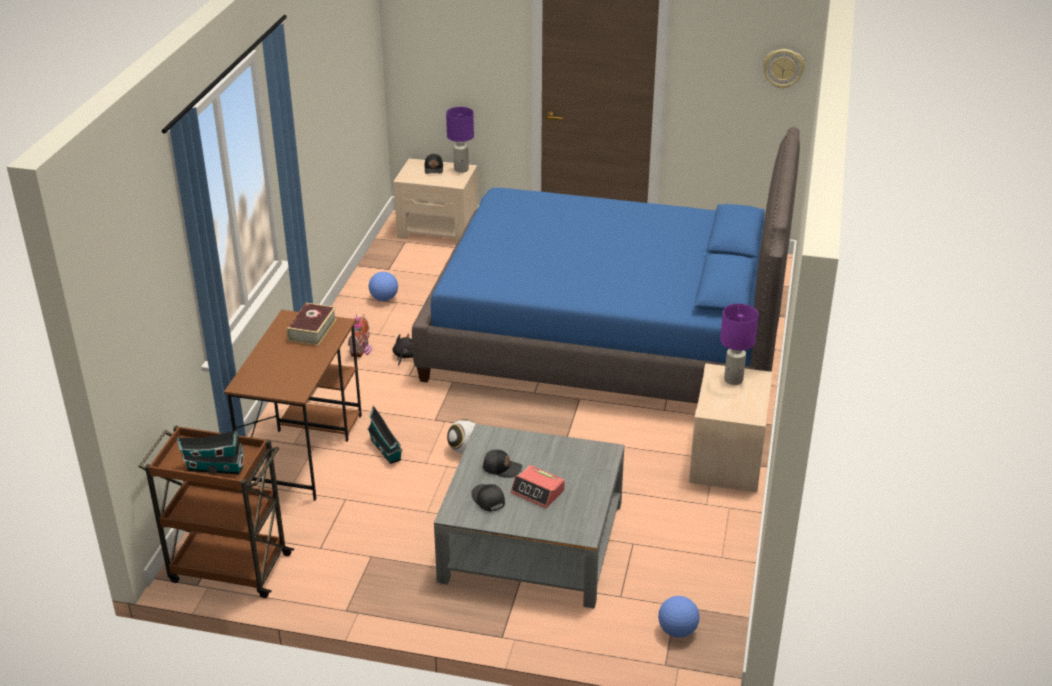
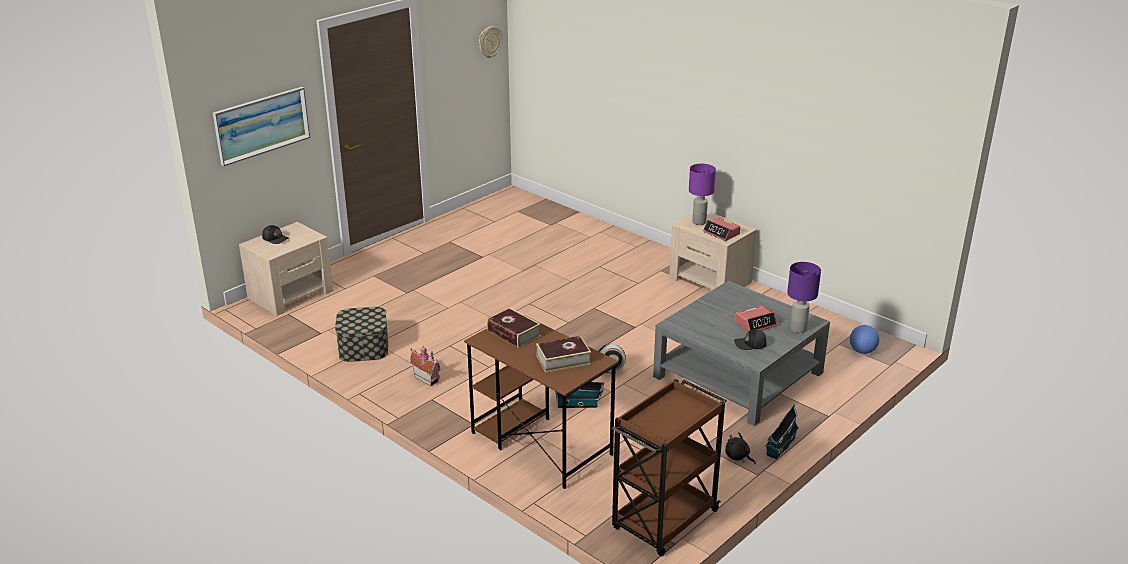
camera: 60 degrees left, 5 degrees down
toy house [177,430,244,474] -> toy house moved to [765,405,799,459]
football [369,272,398,301] -> storage box [335,307,388,362]
black plush toy [392,333,413,365] -> black plush toy moved to [725,432,756,464]
blue bed [412,127,800,404] -> none
purple table lamp [446,107,474,173] -> purple table lamp moved to [787,262,821,333]
black cap [483,449,522,478] -> none
none -> picture [213,87,310,166]
none -> book [536,336,591,373]
none -> alarm clock [703,217,741,241]

